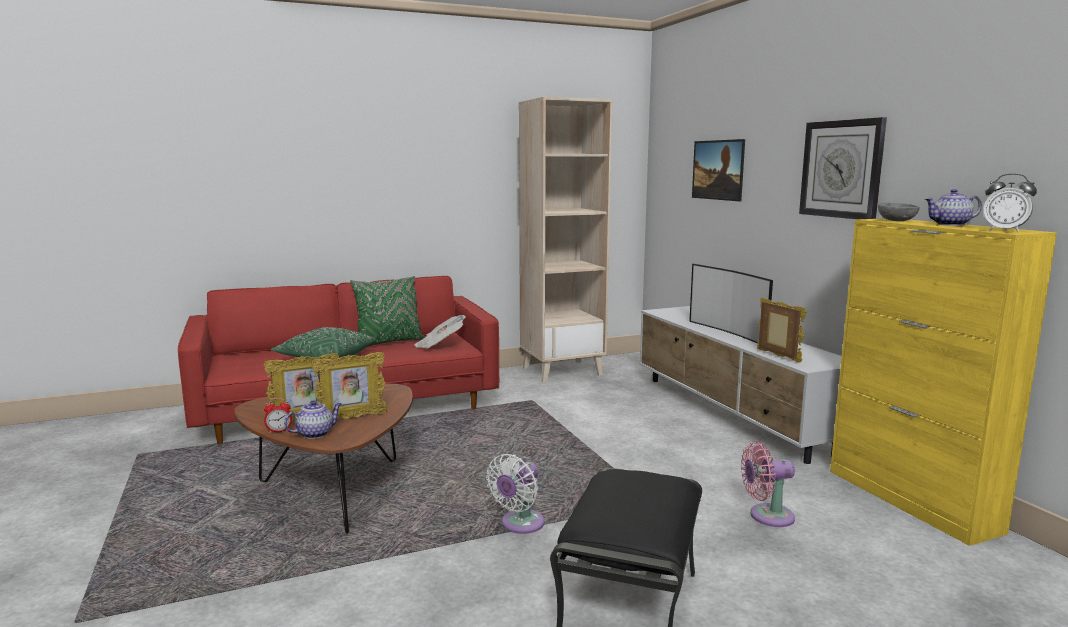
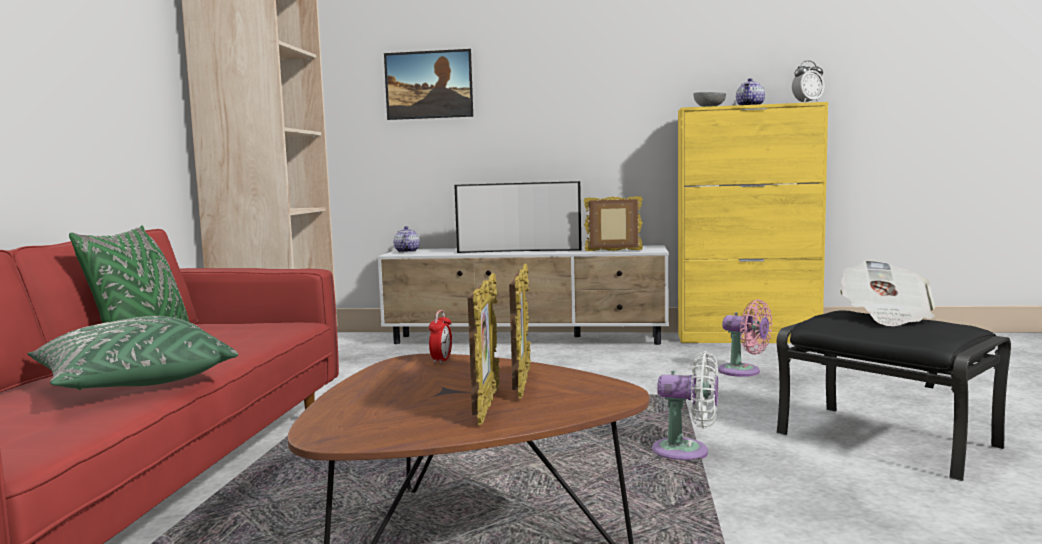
camera: 60 degrees left, 5 degrees down
alarm clock [264,398,292,433] -> alarm clock moved to [429,310,452,364]
teapot [284,400,342,439] -> teapot moved to [393,226,420,252]
newspaper [414,315,466,349] -> newspaper moved to [839,260,935,326]
white fan [486,454,545,534] -> white fan turned 45 degrees counterclockwise [652,351,718,460]
pink fan [741,442,795,527] -> pink fan turned 75 degrees counterclockwise [718,299,773,377]
wall clock [799,117,887,219] -> none

